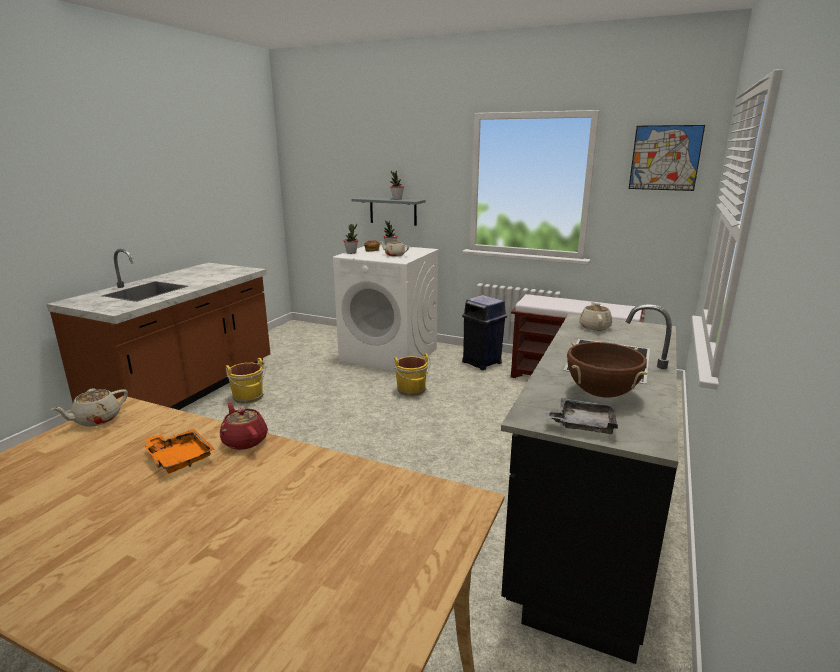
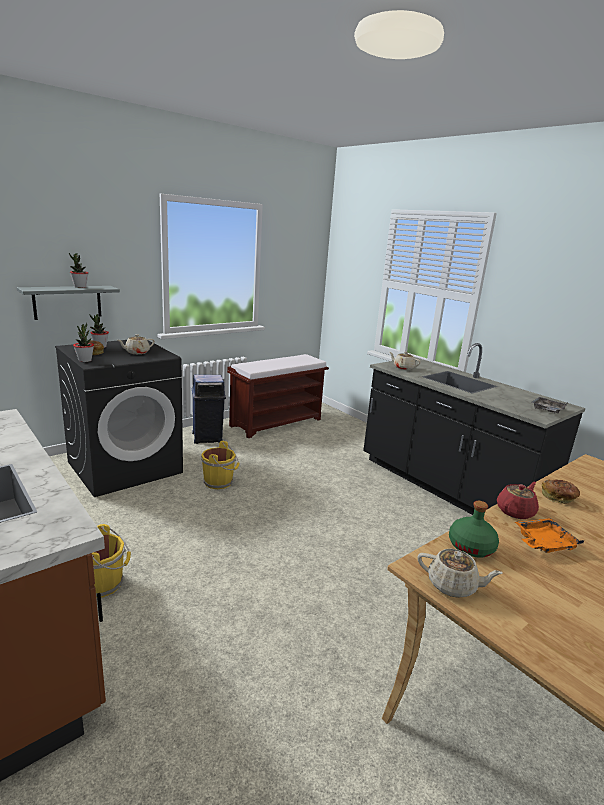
camera: 65 degrees left, 0 degrees up
beige teapot [51,388,128,427] -> beige teapot turned 45 degrees counterclockwise [418,549,503,598]
red teapot [220,402,268,450] -> red teapot turned 150 degrees clockwise [497,482,539,519]
white washing machine [333,244,439,372] -> black washing machine [55,340,183,497]
brown cooking pot [567,342,648,398] -> none
picture [629,125,705,191] -> none
none -> green bottle [449,501,499,558]
none -> bread [542,479,580,504]

